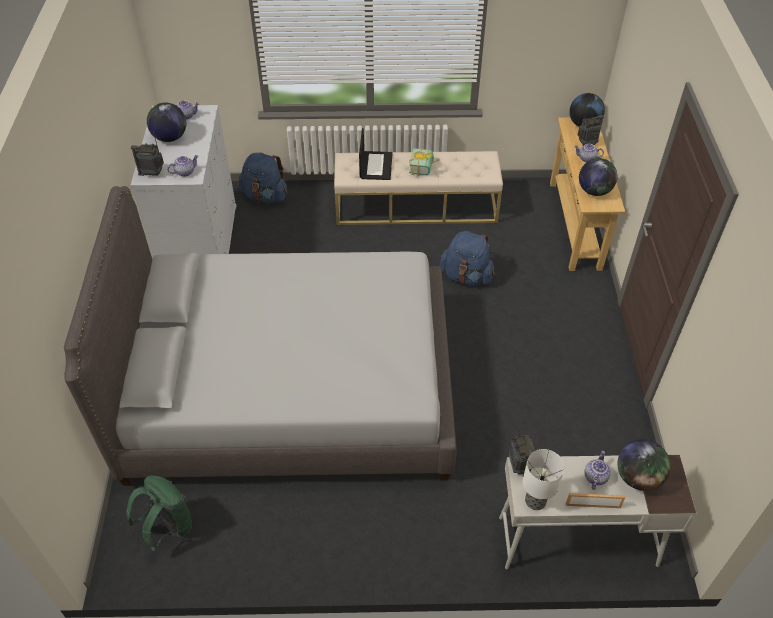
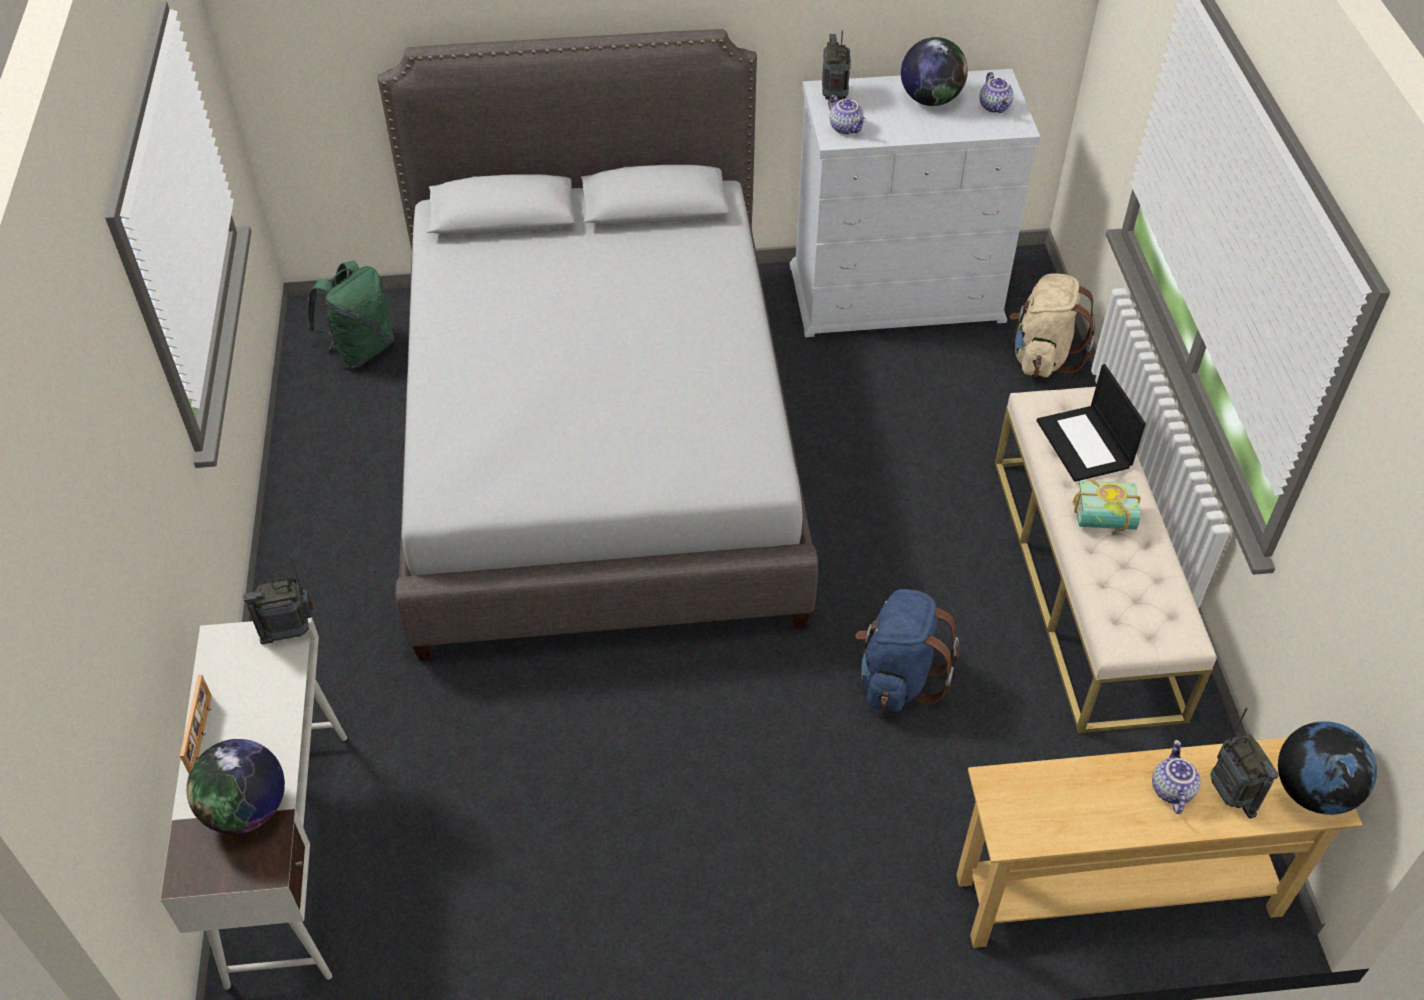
camera: 85 degrees right, 0 degrees up
blue backpack [239,153,288,203] -> beige backpack [1010,273,1095,377]
laptop [359,128,393,180] -> laptop turned 75 degrees clockwise [1037,364,1146,482]
table lamp [523,449,564,510] -> none
globe [579,158,617,196] -> none
teapot [584,451,611,490] -> none

